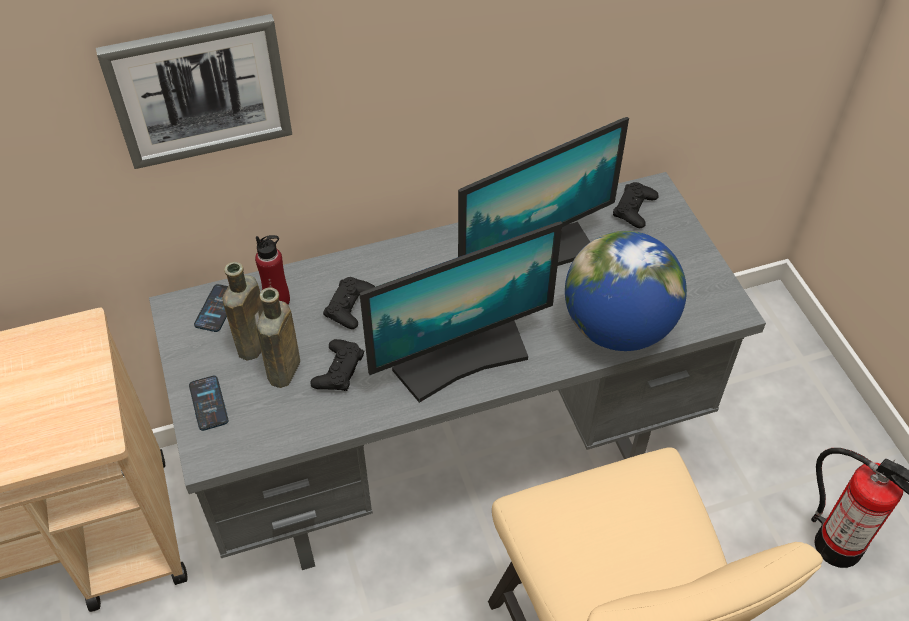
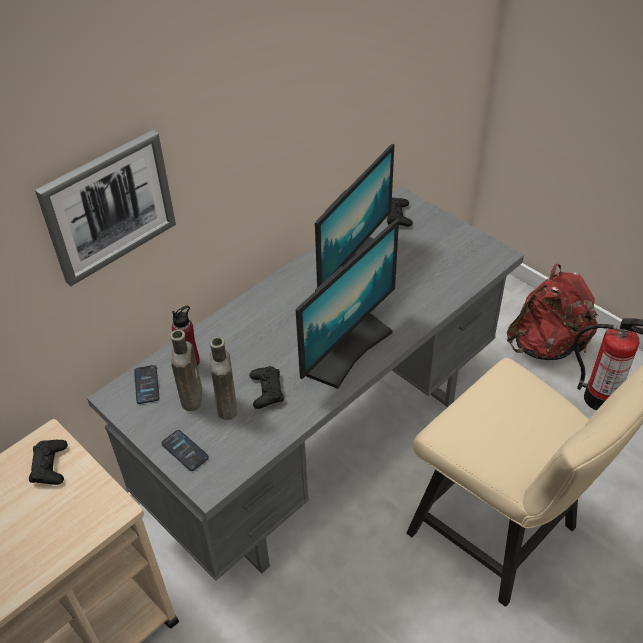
camera: 25 degrees left, 5 degrees down
black game controller [323,277,375,329] -> black game controller moved to [29,440,68,485]
globe [565,231,687,351] -> none
none -> red backpack [507,263,599,360]

